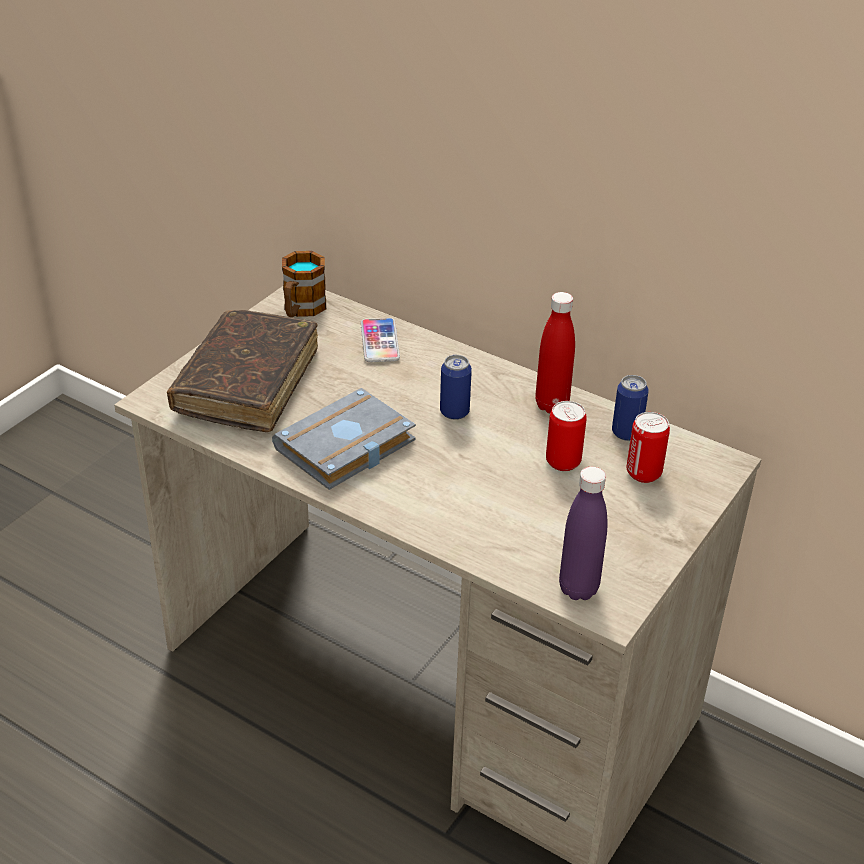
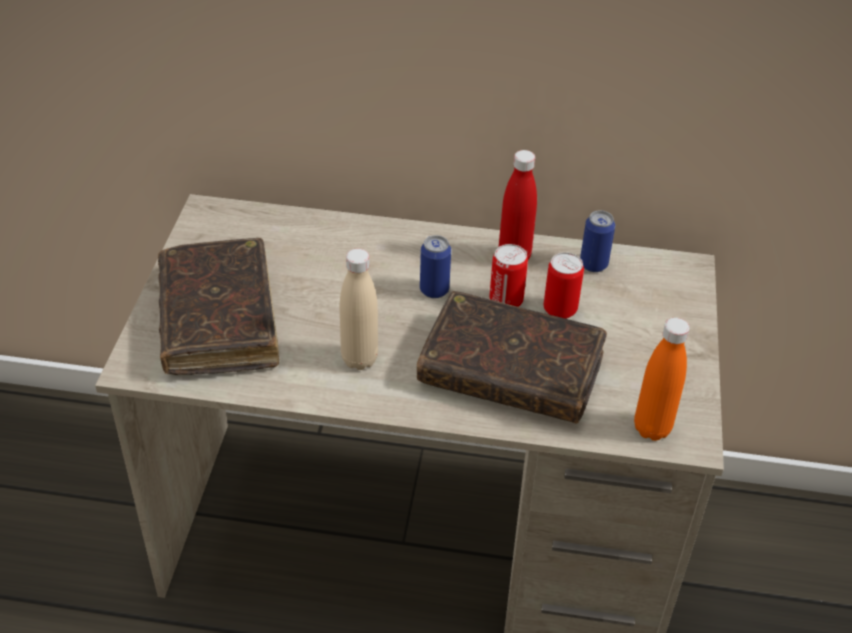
camera: 25 degrees left, 5 degrees up
grey book [272,388,416,490] -> beige bottle [340,249,378,370]
mug [282,251,326,317] -> none
phone [361,318,400,362] -> none
purple bottle [559,467,607,600] -> orange bottle [634,318,690,441]
can [627,412,670,483] -> can moved to [489,244,528,307]
none -> brown book [417,291,607,424]

